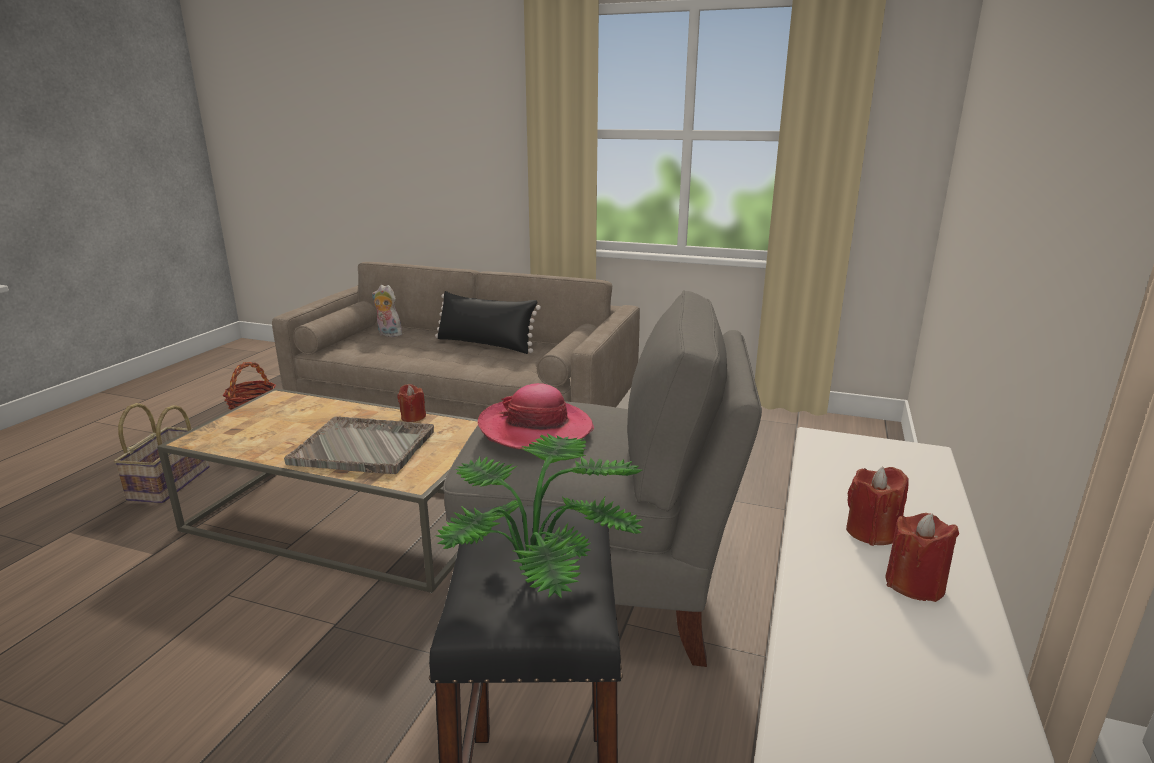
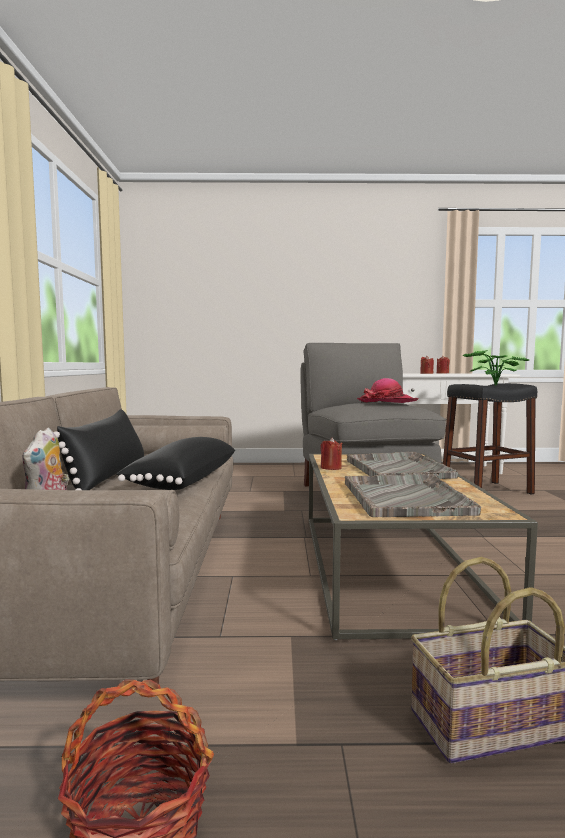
camera: 110 degrees left, 15 degrees down
none -> black pillow [117,437,235,490]
none -> grey tray [345,474,481,517]

